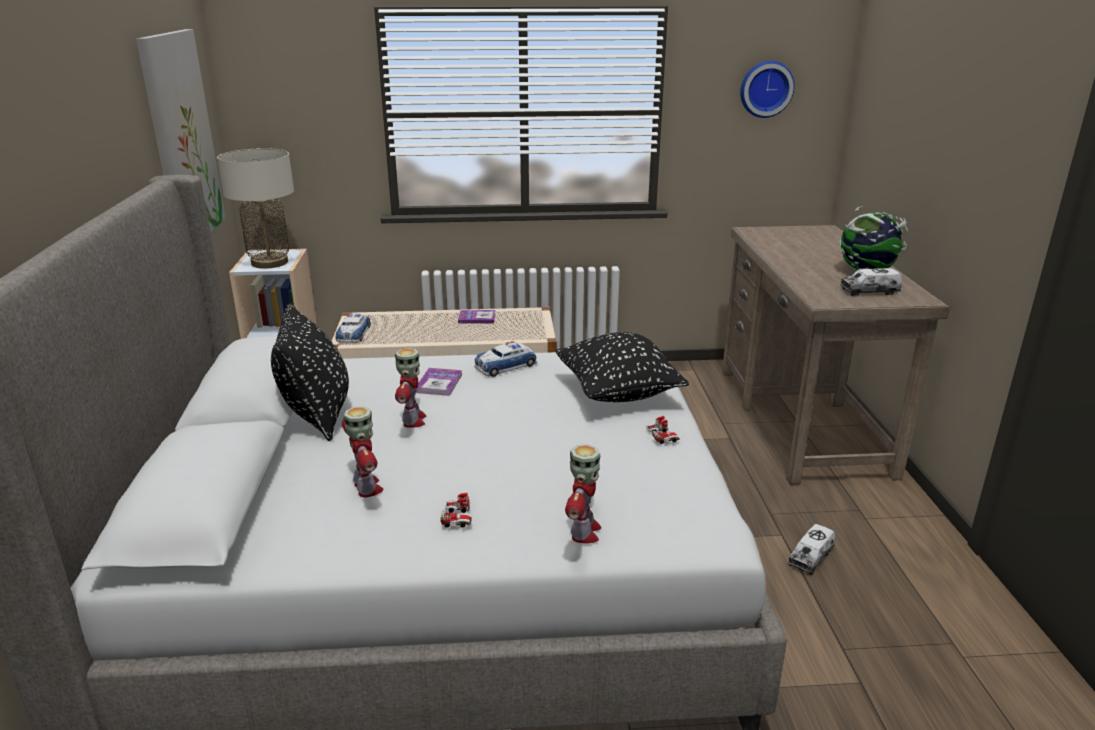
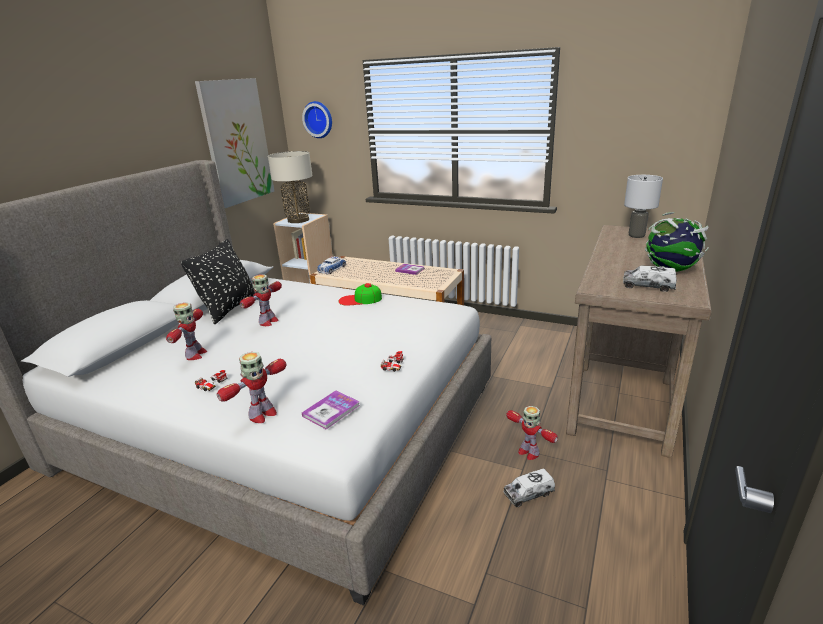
camera: 30 degrees right, 0 degrees up
book [416,368,462,396] -> book moved to [302,391,360,429]
toy car [474,341,537,377] -> cap [338,283,382,306]
black pillow [556,332,689,402] -> none
wall clock [740,61,795,118] -> wall clock moved to [302,101,332,138]
none -> toy robot [506,406,558,460]
none -> white table lamp [624,175,663,238]

